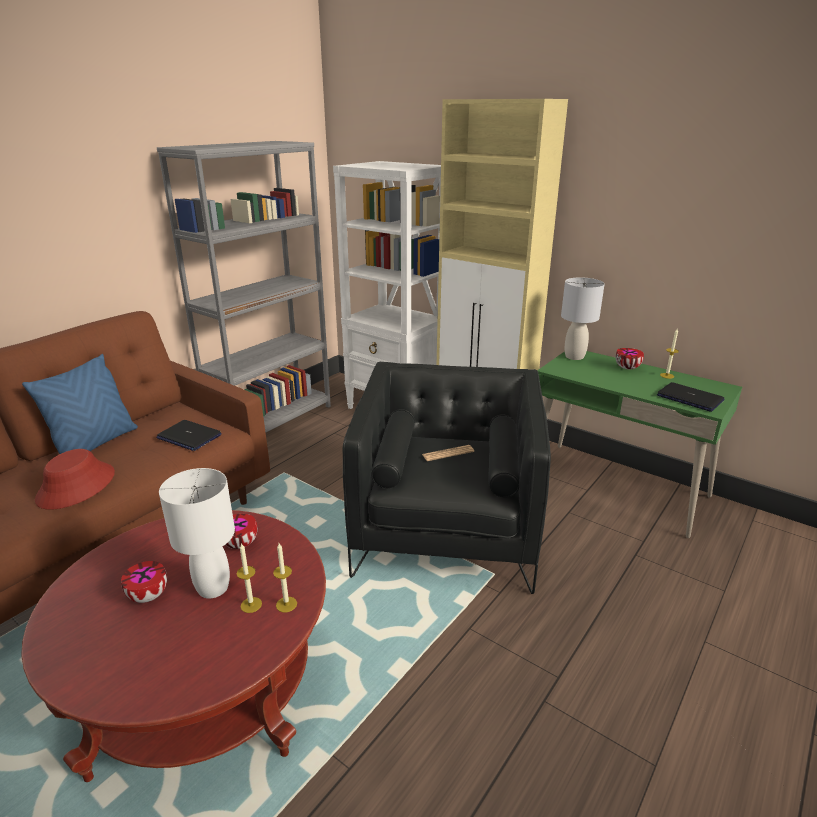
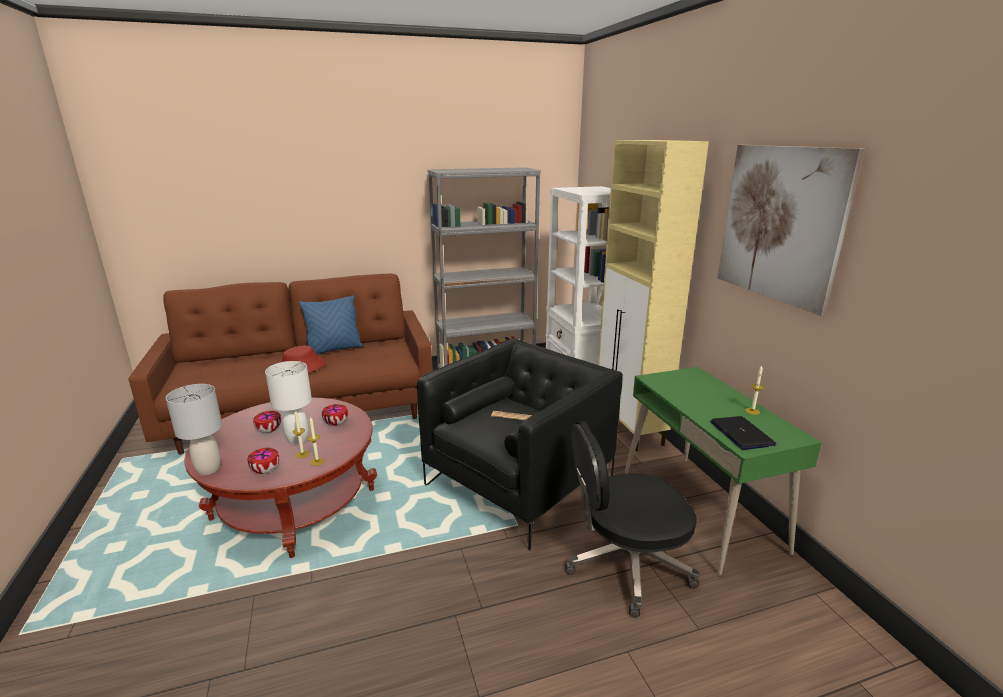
camera: 35 degrees right, 5 degrees down
laptop [156,420,222,451] -> none
grey table lamp [561,277,605,360] -> grey table lamp moved to [166,384,222,475]
bowl [616,348,644,370] -> bowl moved to [248,448,279,474]
none -> black office chair [565,421,700,618]
none -> picture [718,145,864,316]

